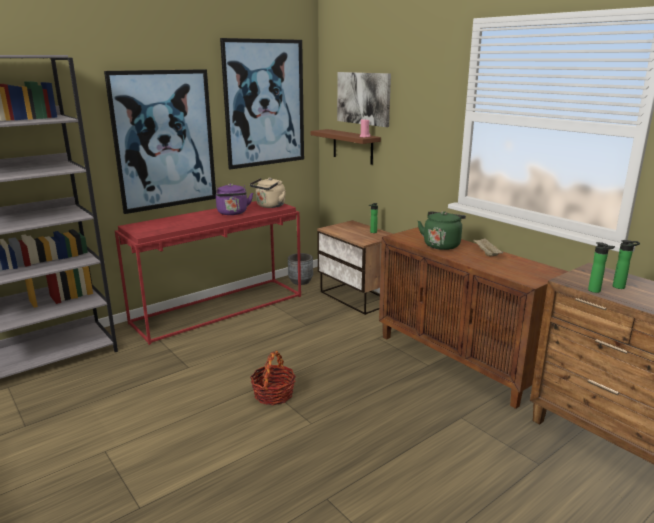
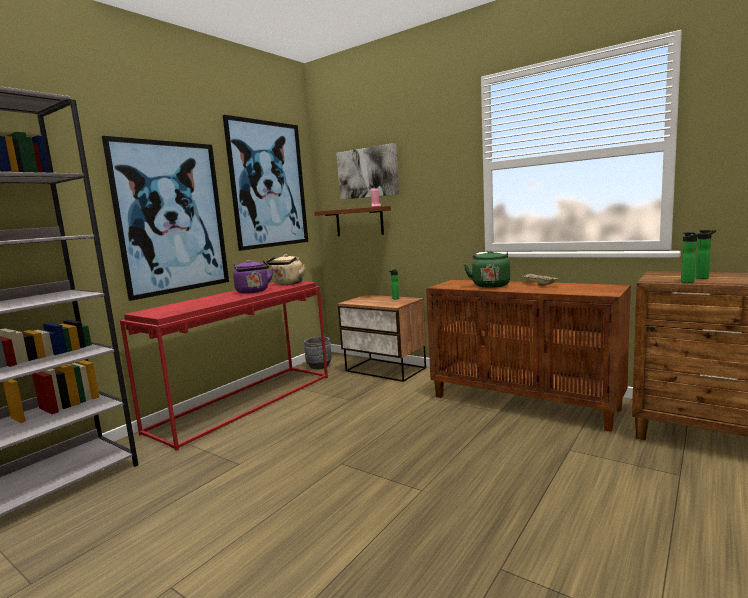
camera: 15 degrees left, 10 degrees down
basket [250,351,296,405] -> none

